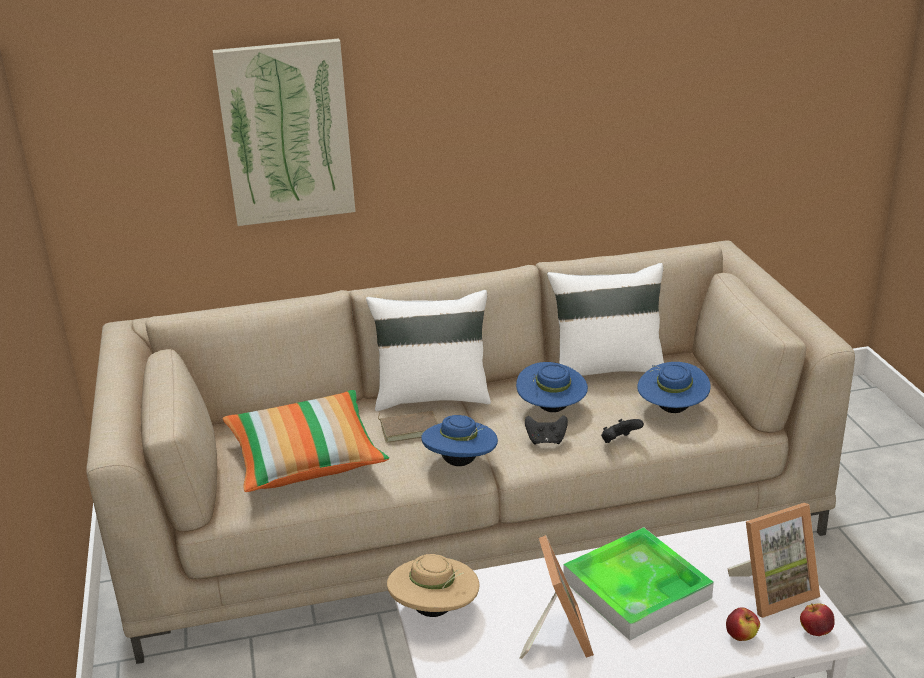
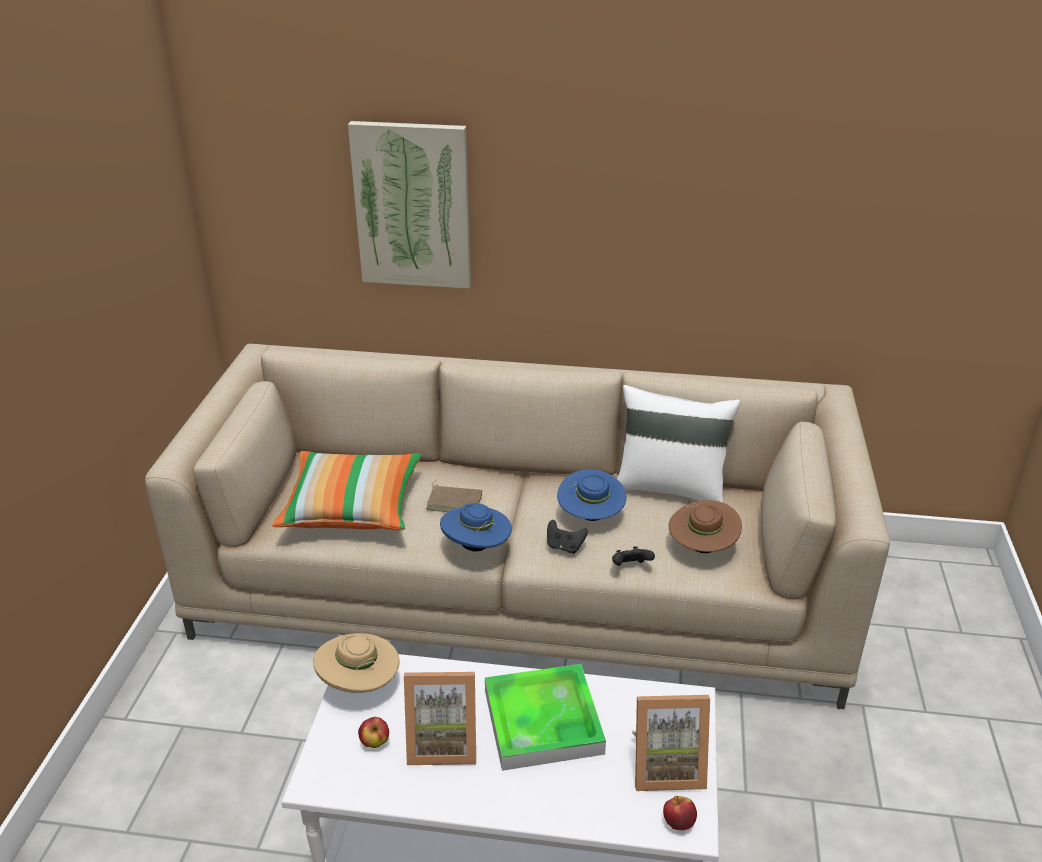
camera: 20 degrees right, 5 degrees up
white pillow [366,290,491,411] -> none
picture frame [520,535,594,659] -> picture frame turned 75 degrees clockwise [404,672,476,765]
blue hat [637,362,711,413] -> brown hat [669,500,742,553]
apple [726,607,760,641] -> apple moved to [358,717,389,748]

